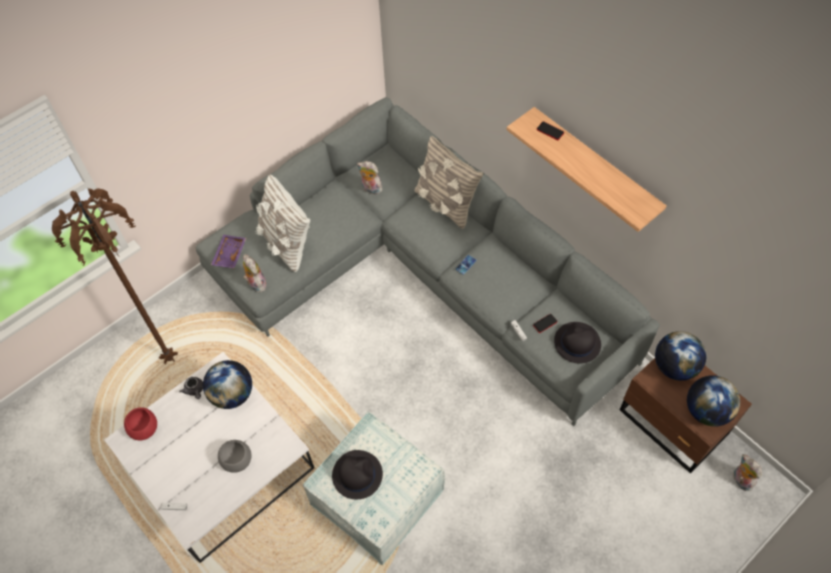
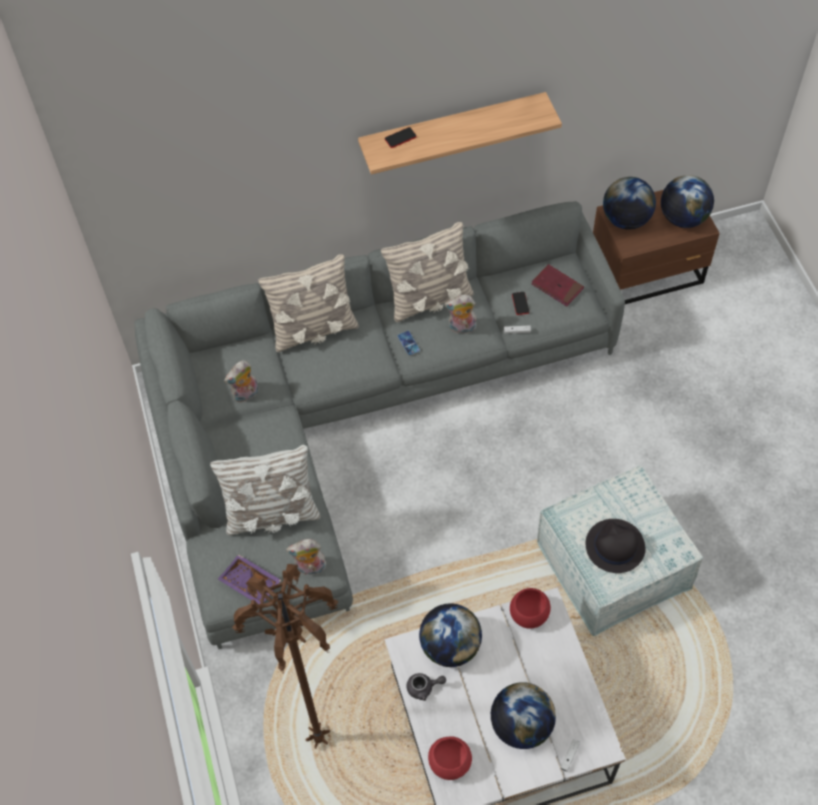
camera: 65 degrees left, 0 degrees up
grey bowl [218,440,251,473] -> none
black hat [554,322,601,364] -> red book [531,264,584,307]
plush toy [733,454,762,491] -> plush toy moved to [444,295,478,334]
none -> beige pillow [381,222,474,322]
none -> globe [491,682,556,749]
none -> red bowl [510,588,551,629]

